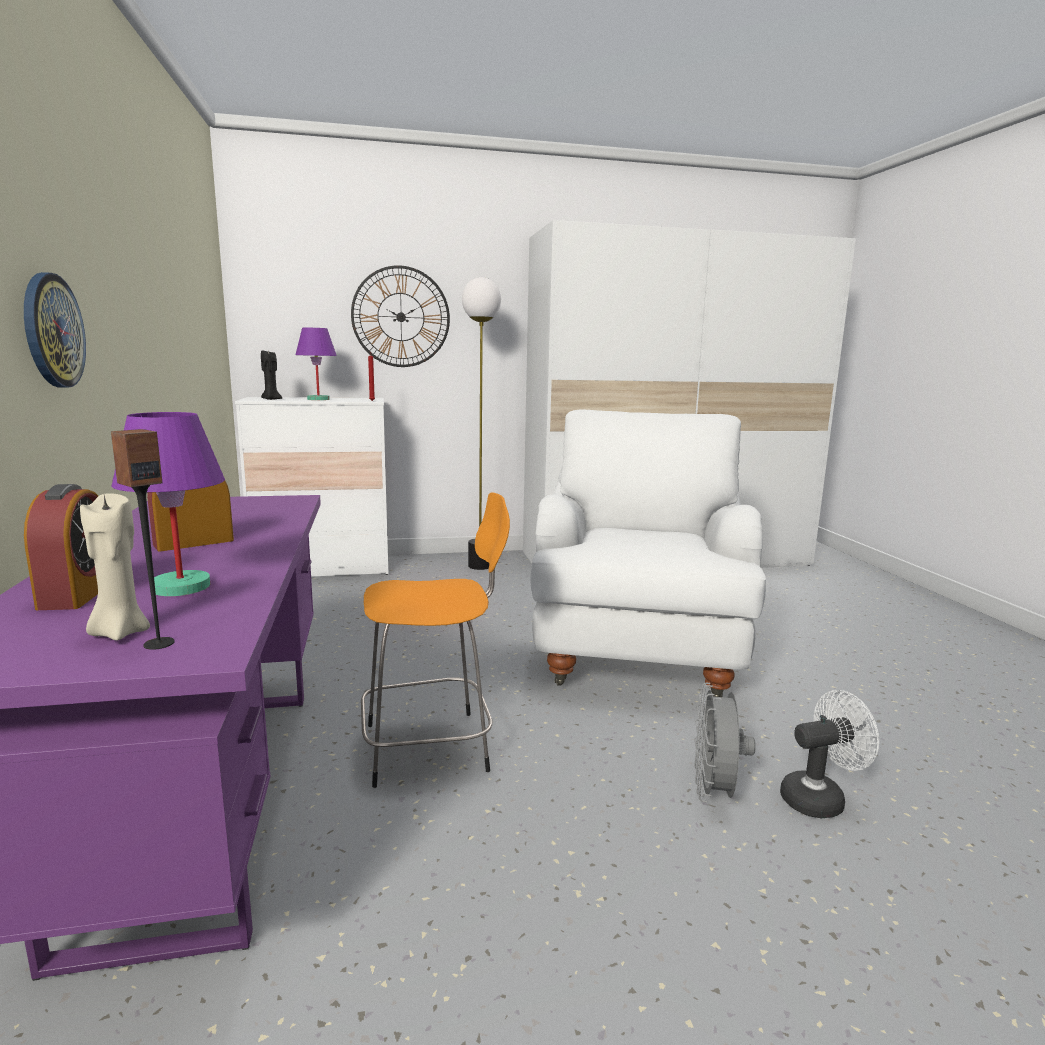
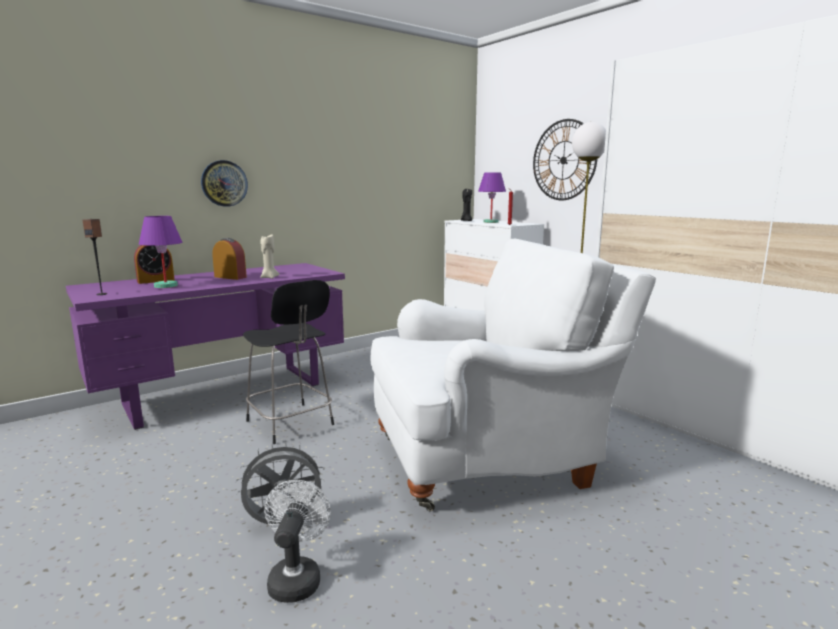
camera: 65 degrees right, 0 degrees up
beige candle [80,493,150,641] -> beige candle moved to [260,234,279,279]
orange stool [361,493,510,788] -> black stool [243,280,334,444]
white fan [780,690,879,818] -> white fan turned 135 degrees counterclockwise [264,480,331,603]

